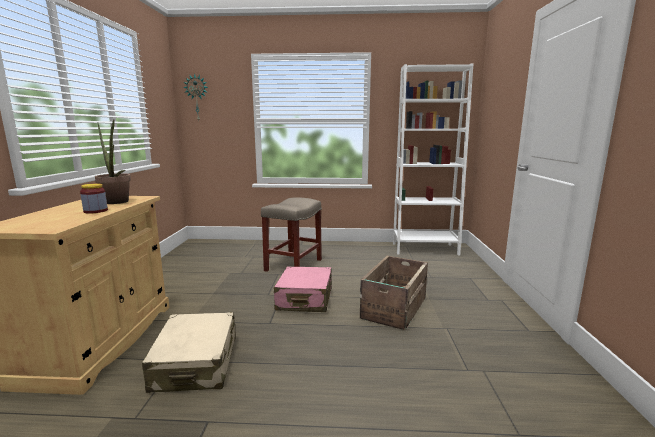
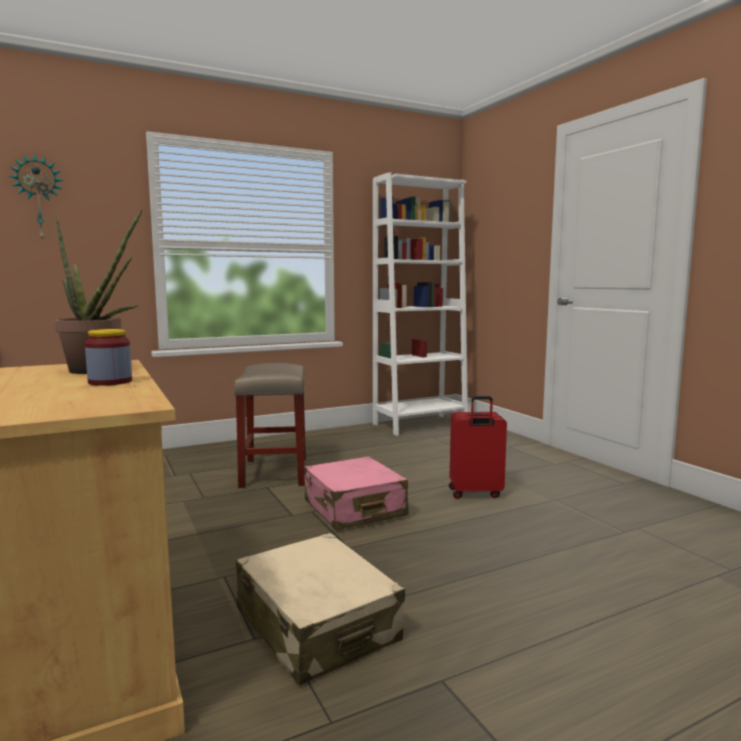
camera: 30 degrees left, 5 degrees down
crate [360,256,428,330] -> red suitcase [449,396,507,499]

